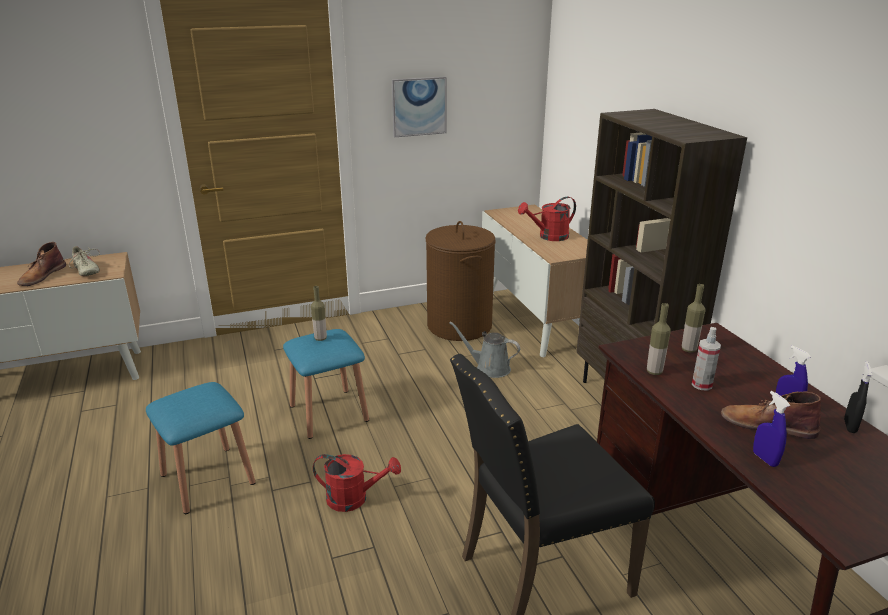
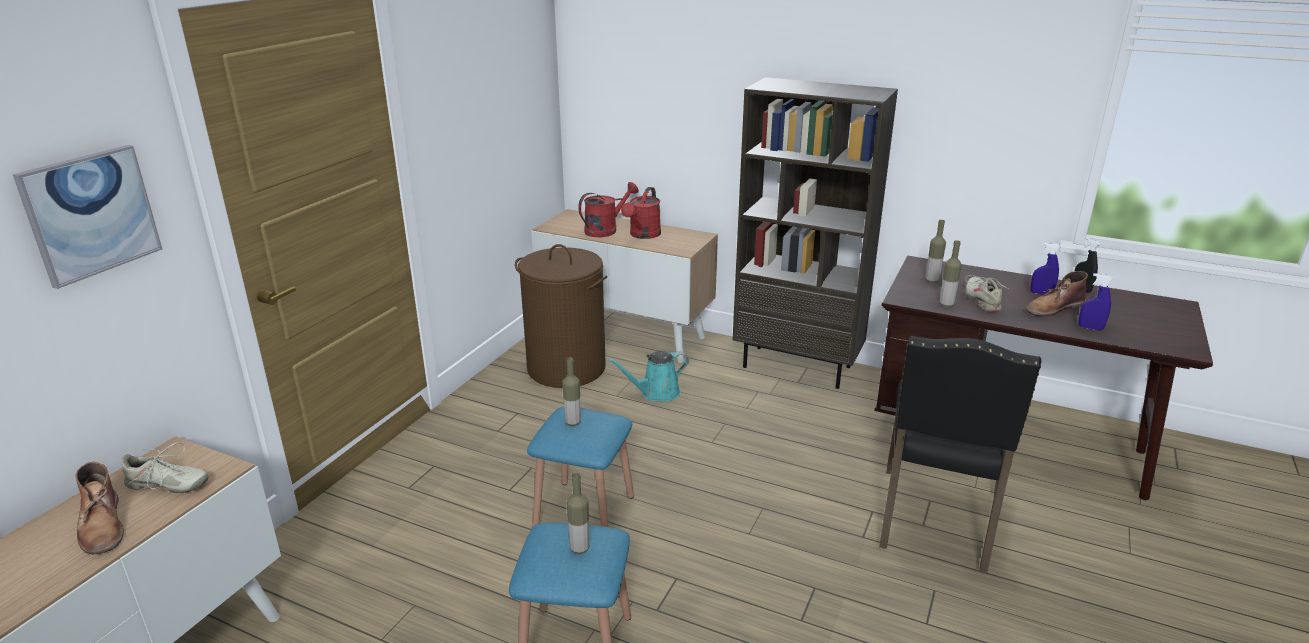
camera: 45 degrees left, 0 degrees up
red watering can [313,454,401,512] -> red watering can moved to [578,182,639,237]
picture [392,77,446,137] -> picture moved to [13,145,162,289]
grey watering can [449,321,520,378] -> turquoise watering can [607,351,689,402]
spray bottle [692,327,721,391] -> beige shoe [965,275,1012,312]
none -> bottle [567,473,589,554]

